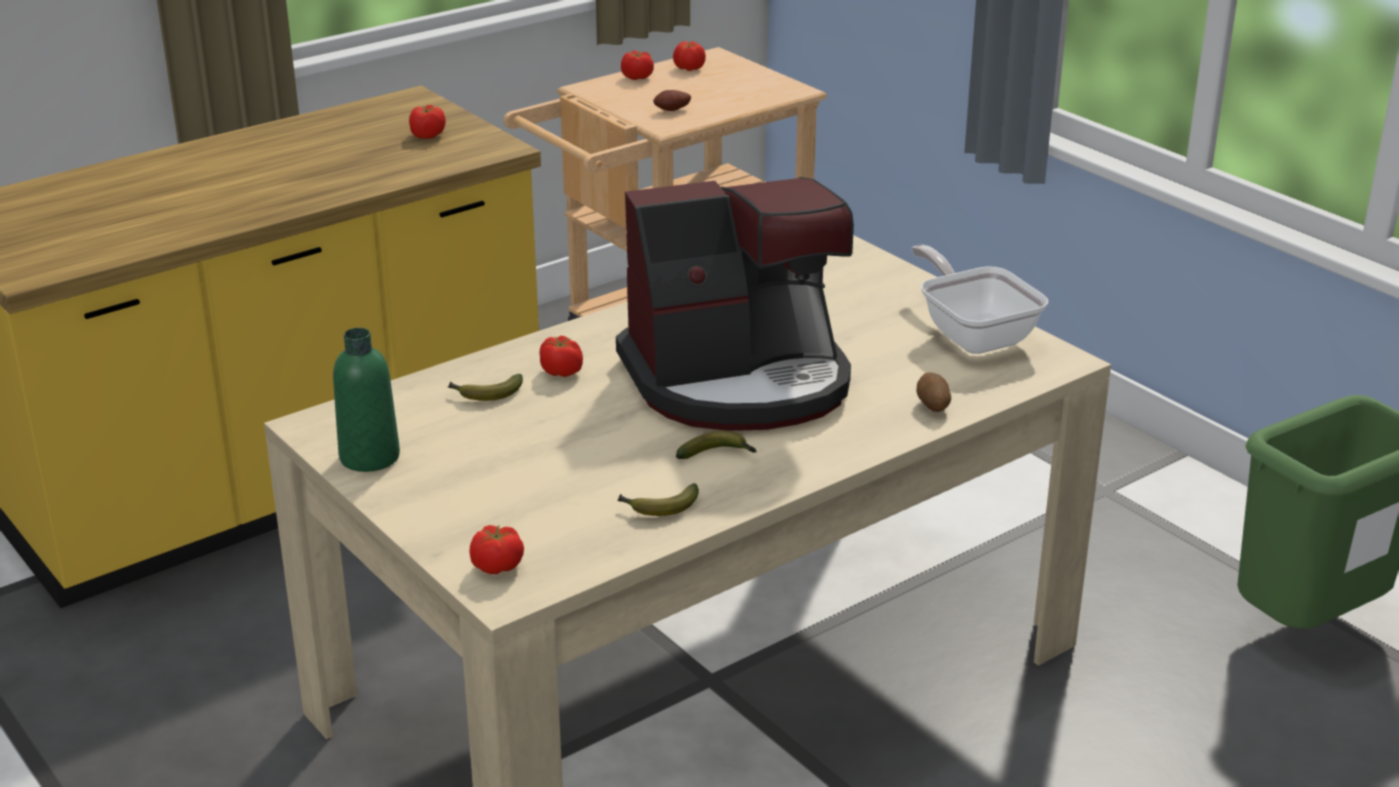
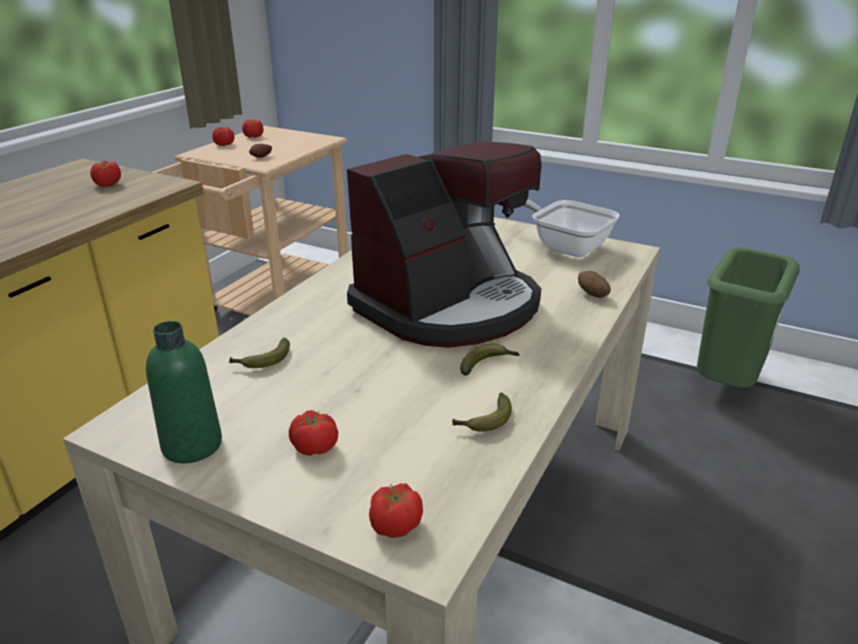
camera: 25 degrees left, 0 degrees up
tomato [539,336,583,377] -> tomato moved to [289,410,338,456]

